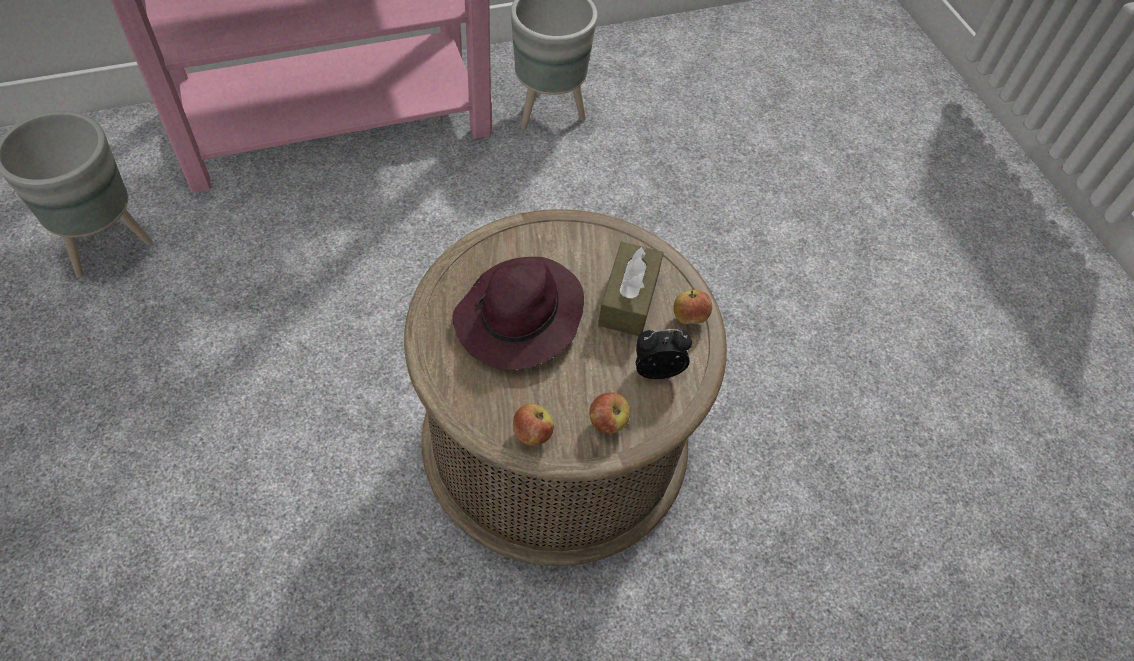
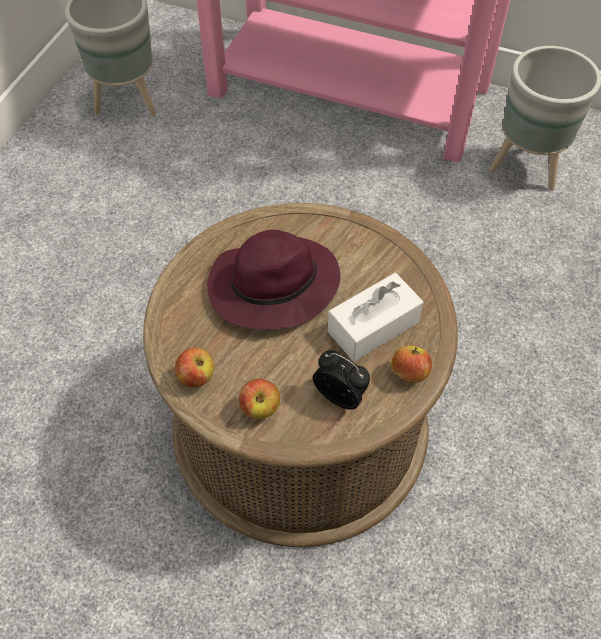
camera: 45 degrees right, 0 degrees up
brown tissue box [598,242,664,336] -> white tissue box [328,273,423,362]

